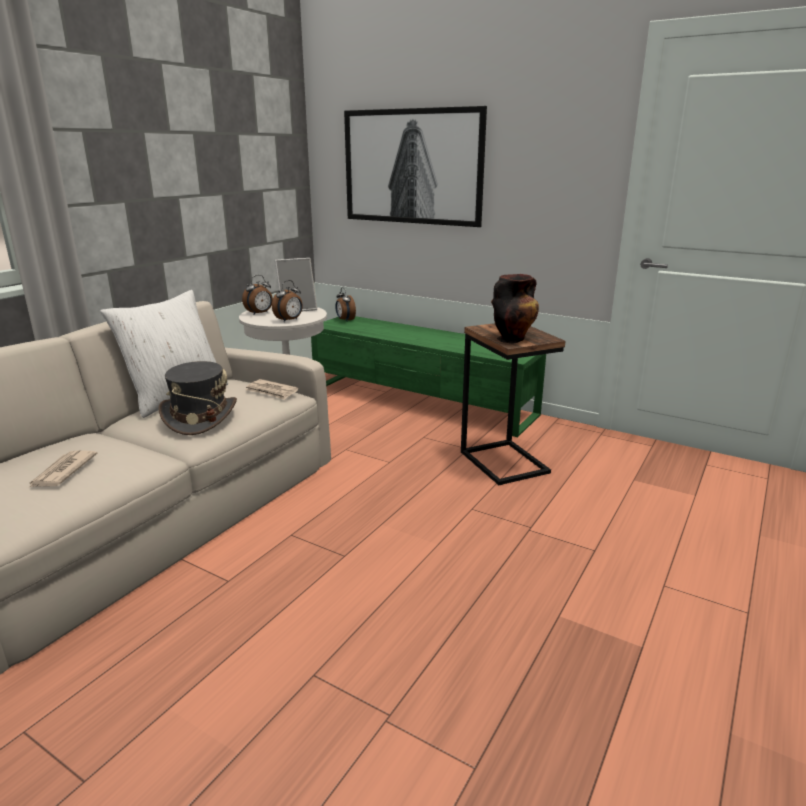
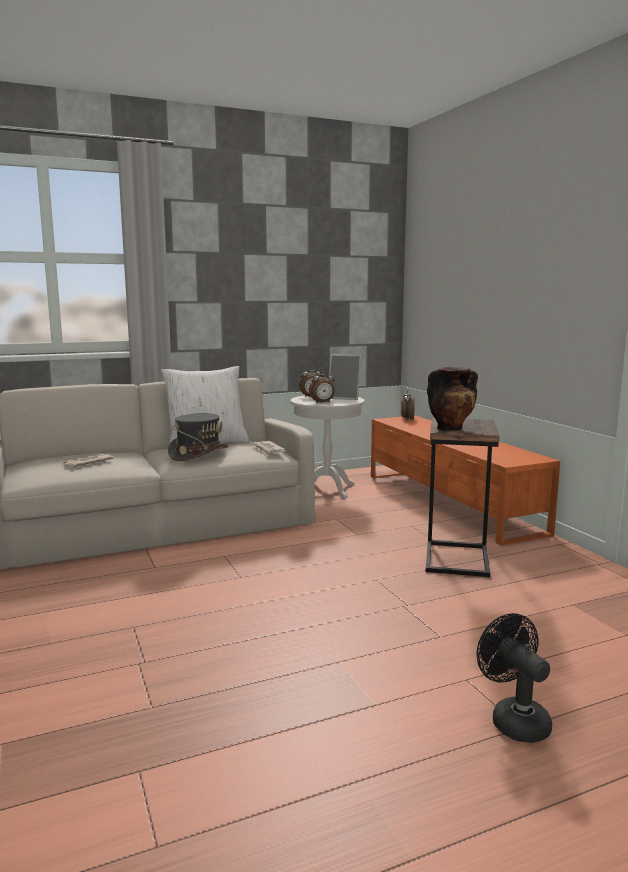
camera: 35 degrees right, 10 degrees down
green tv stand [311,316,546,437] -> orange tv stand [371,415,560,546]
picture [344,106,487,227] -> none
none -> black fan [477,613,552,743]

